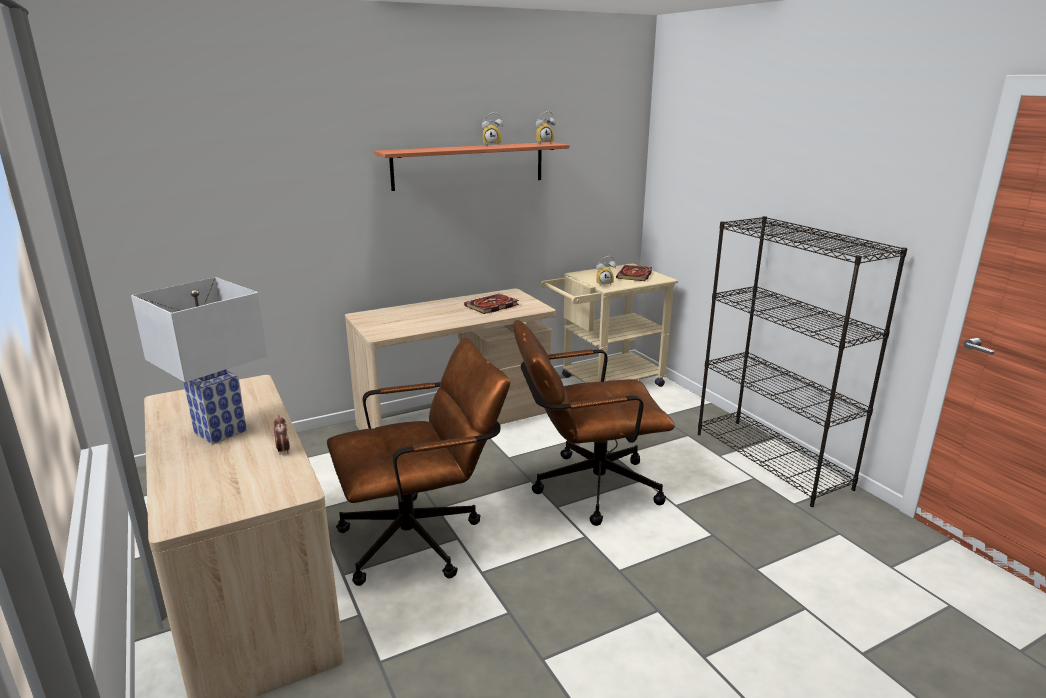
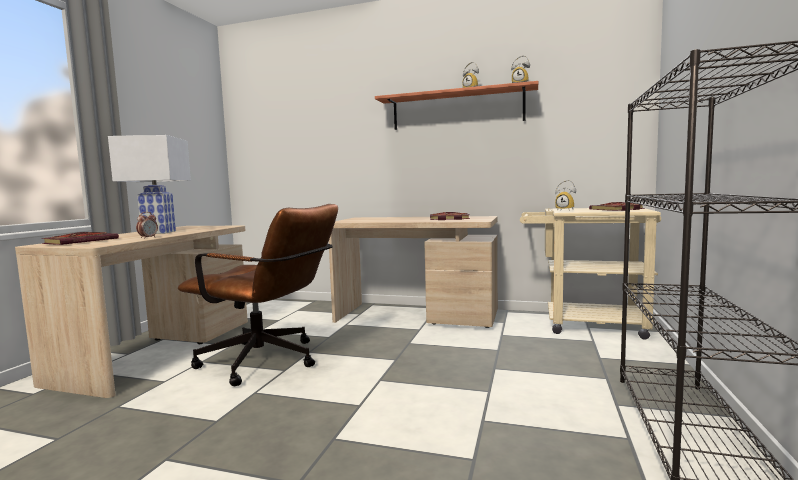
camera: 45 degrees right, 15 degrees down
brown office chair [513,320,675,526] -> none
none -> book [41,232,119,245]

